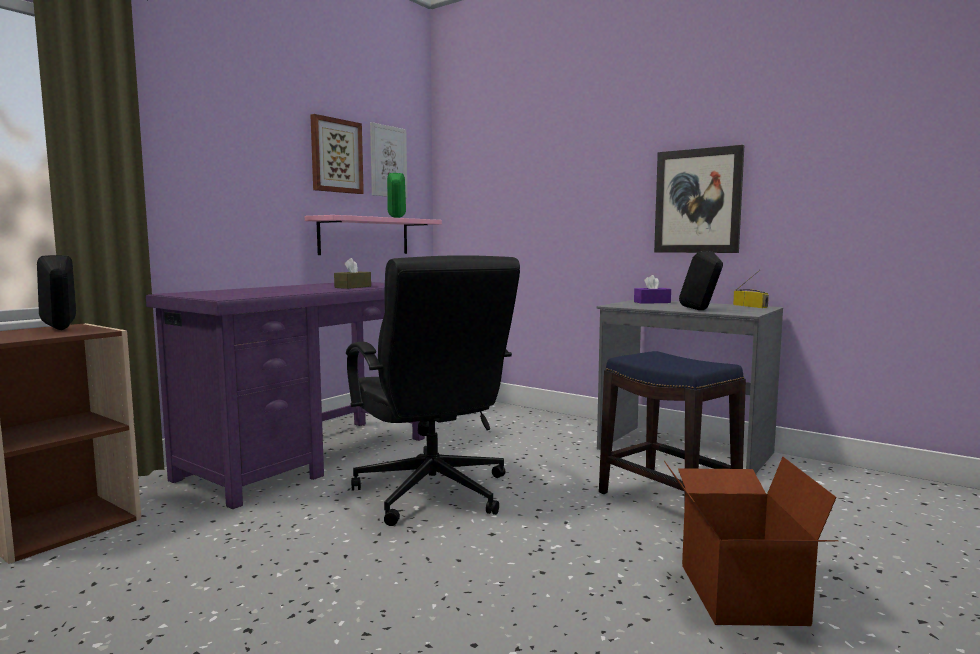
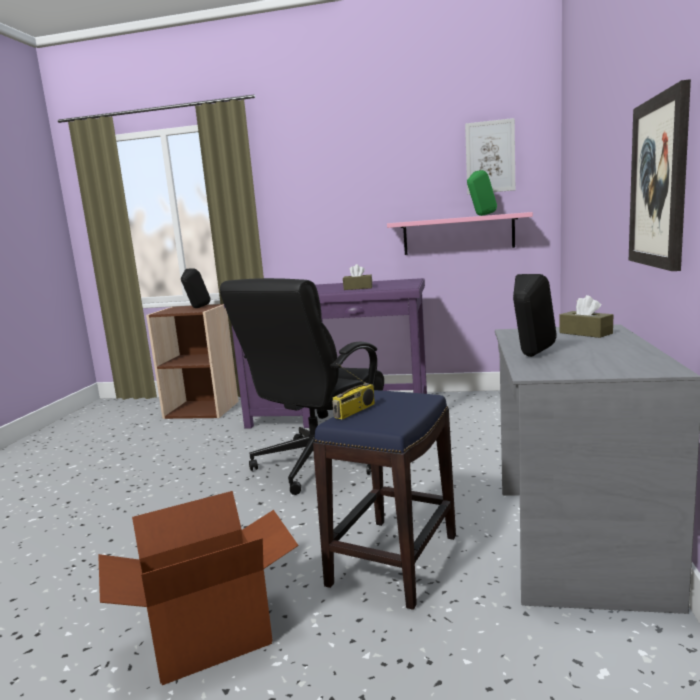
camera: 65 degrees right, 5 degrees up
picture [311,114,364,194] -> none
purple tissue box [634,275,671,304] -> brown tissue box [559,295,613,338]
radio [733,270,769,308] -> radio moved to [332,363,375,420]

